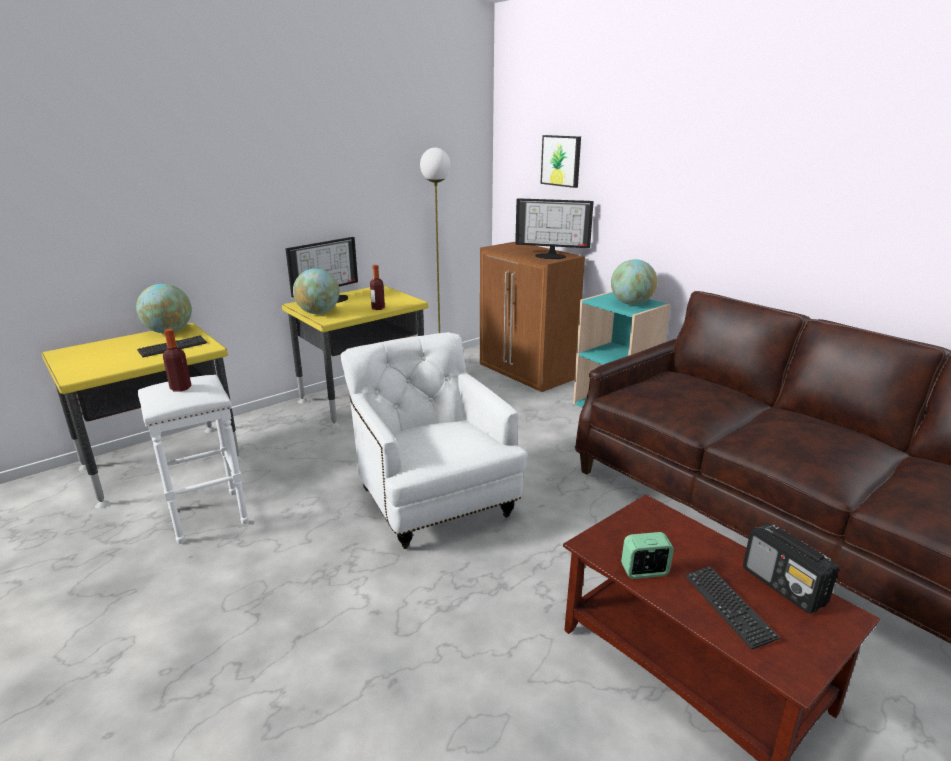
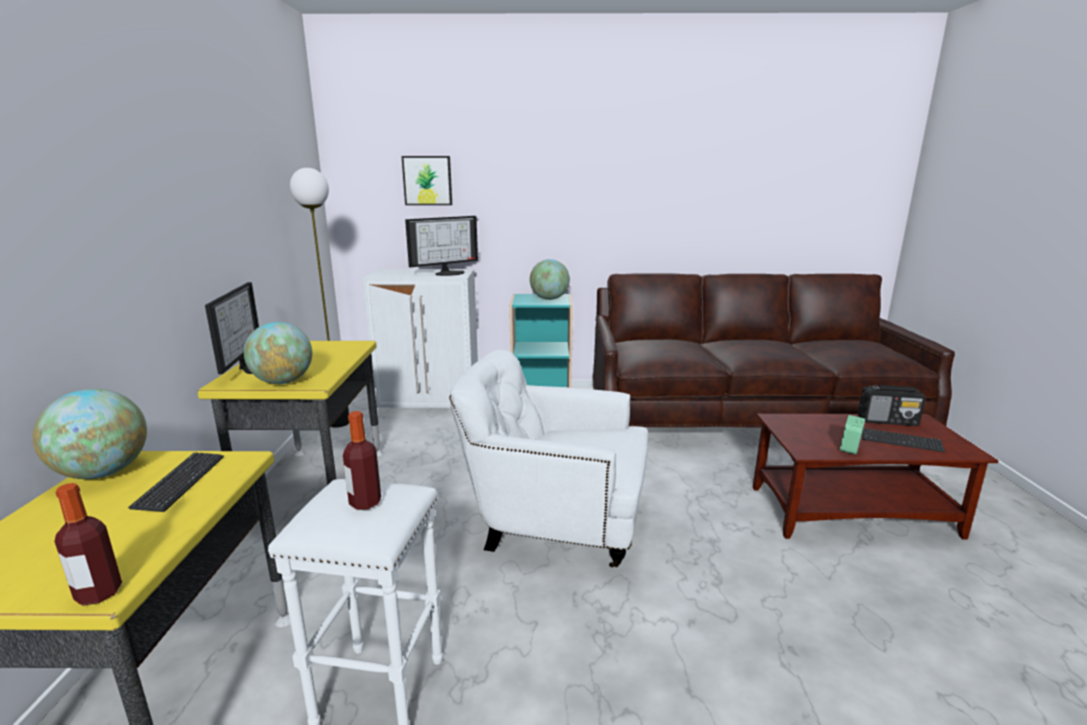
camera: 50 degrees left, 5 degrees down
bottle [370,265,385,310] -> bottle moved to [55,483,122,606]
brown cabinet [480,242,585,392] -> white cabinet [363,269,478,408]

